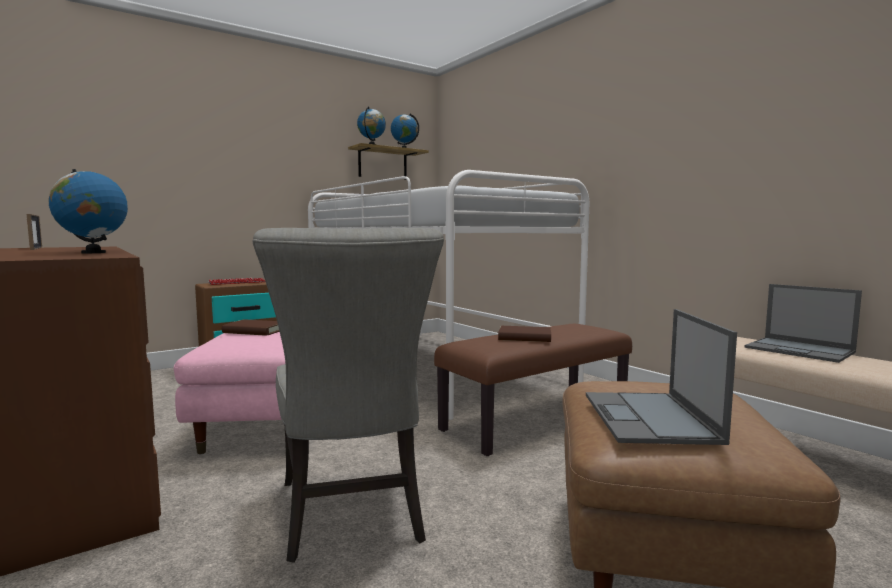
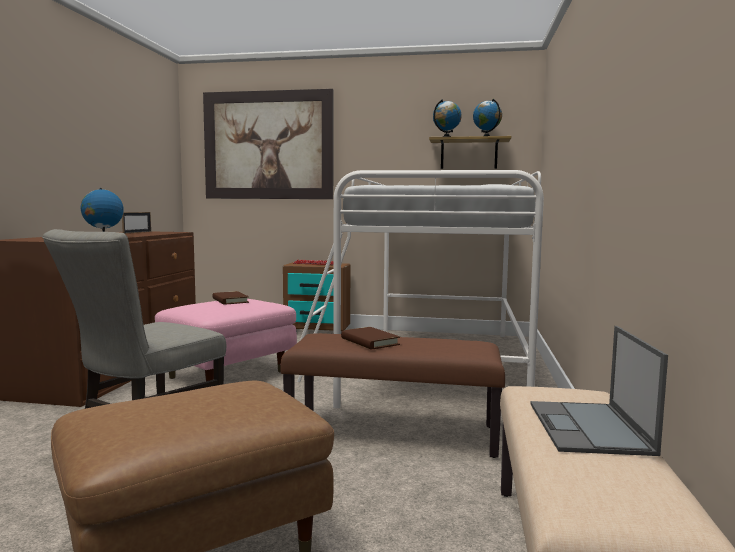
camera: 45 degrees right, 0 degrees up
laptop [586,309,737,445] -> none
none -> picture [203,89,334,199]

